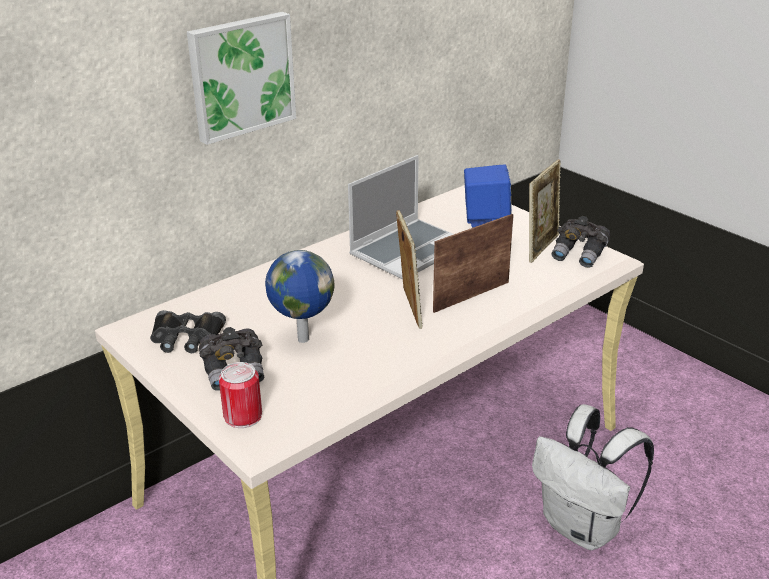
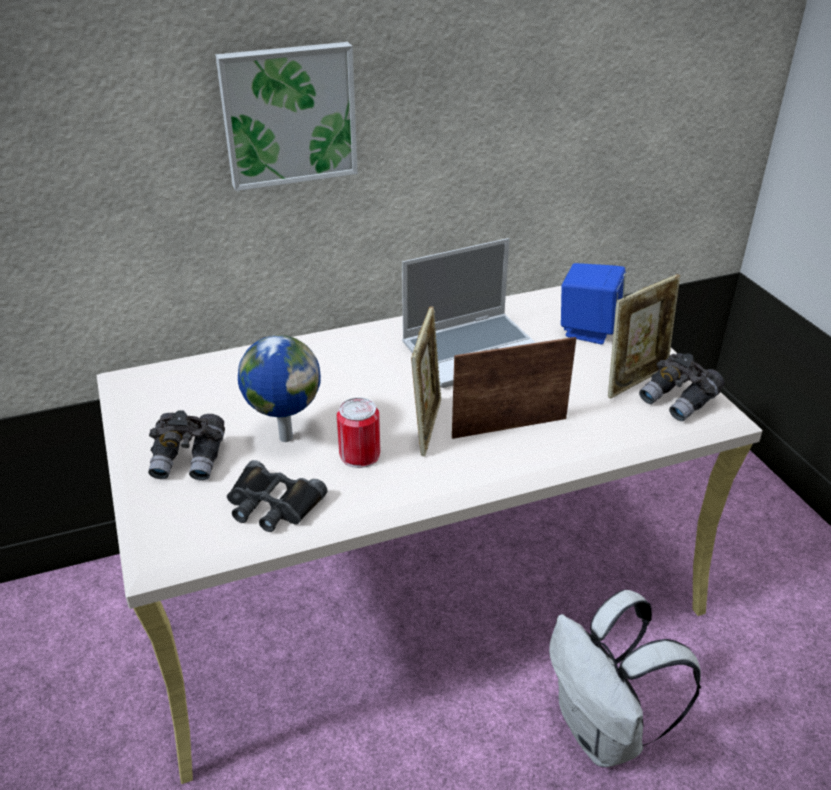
camera: 20 degrees right, 5 degrees up
black binoculars [150,310,226,353] -> black binoculars moved to [227,460,327,532]
can [219,362,262,428] -> can moved to [337,397,380,468]

